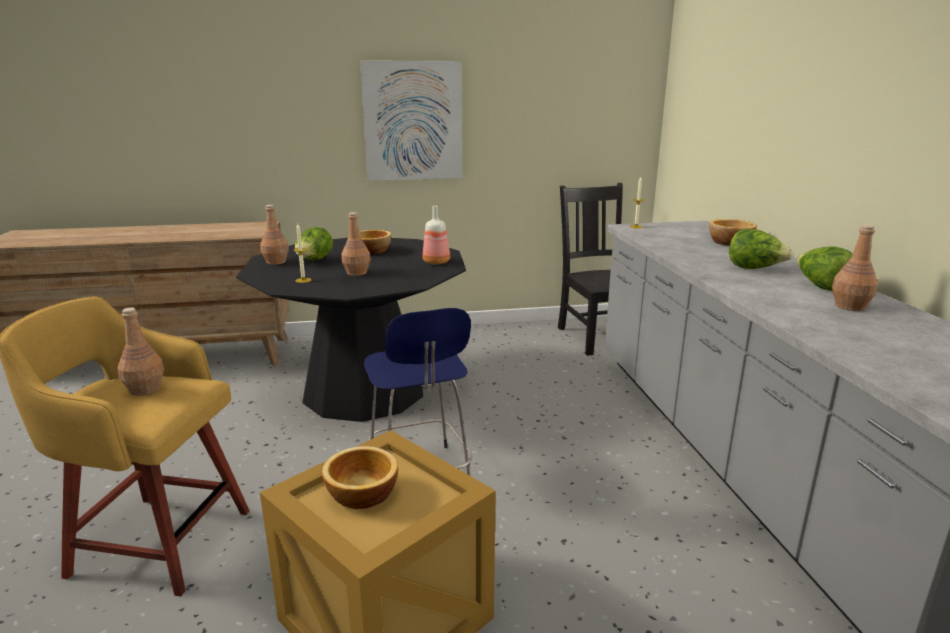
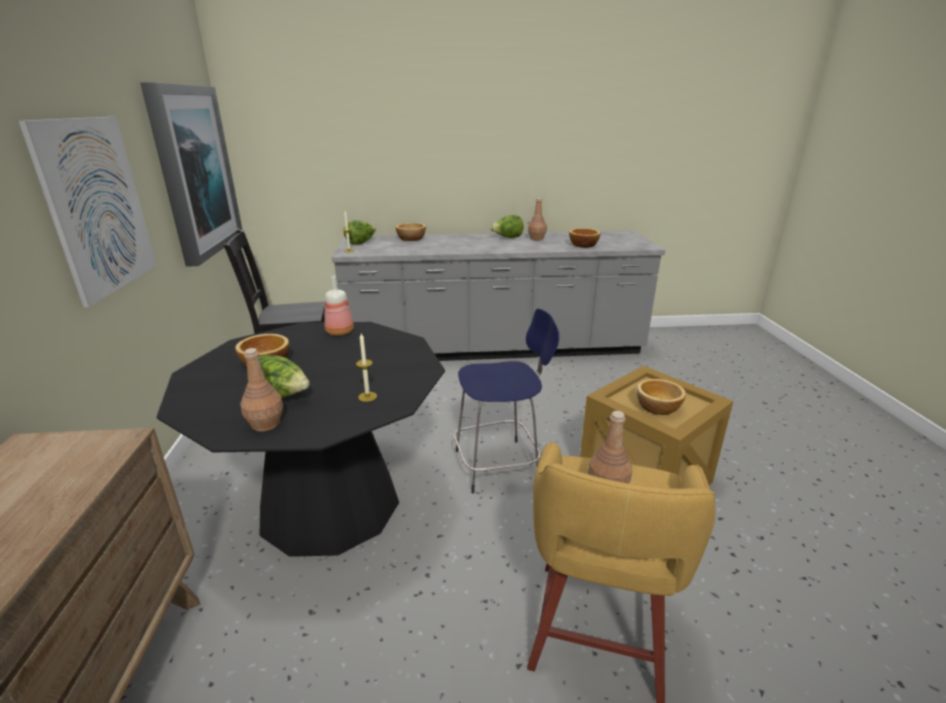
camera: 85 degrees left, 5 degrees up
brown bottle [341,212,371,276] -> none
lettuce [729,229,793,269] -> lettuce moved to [344,220,376,245]
none -> picture [140,82,242,267]
none -> bowl [569,228,601,248]

